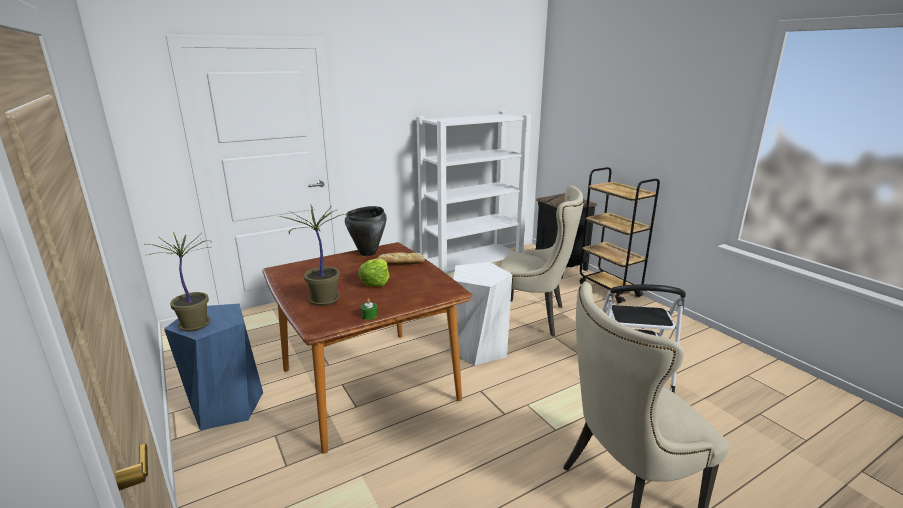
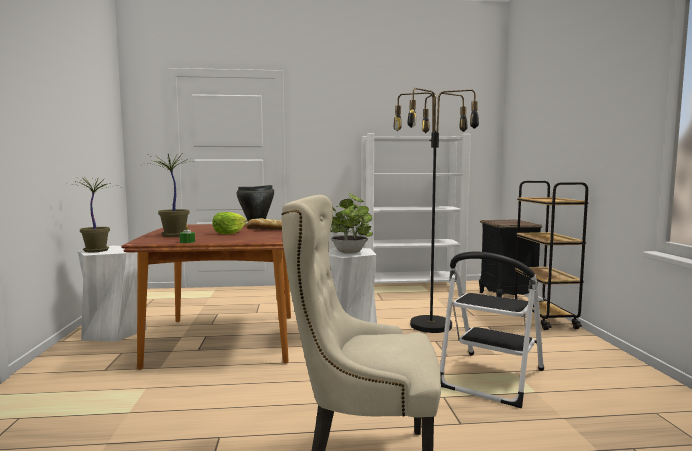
camera: 25 degrees right, 15 degrees down
blue stool [164,304,263,430] -> white stool [77,246,147,342]
beige chair [499,185,584,337] -> floor lamp [394,88,479,333]
none -> potted plant [330,193,373,254]

